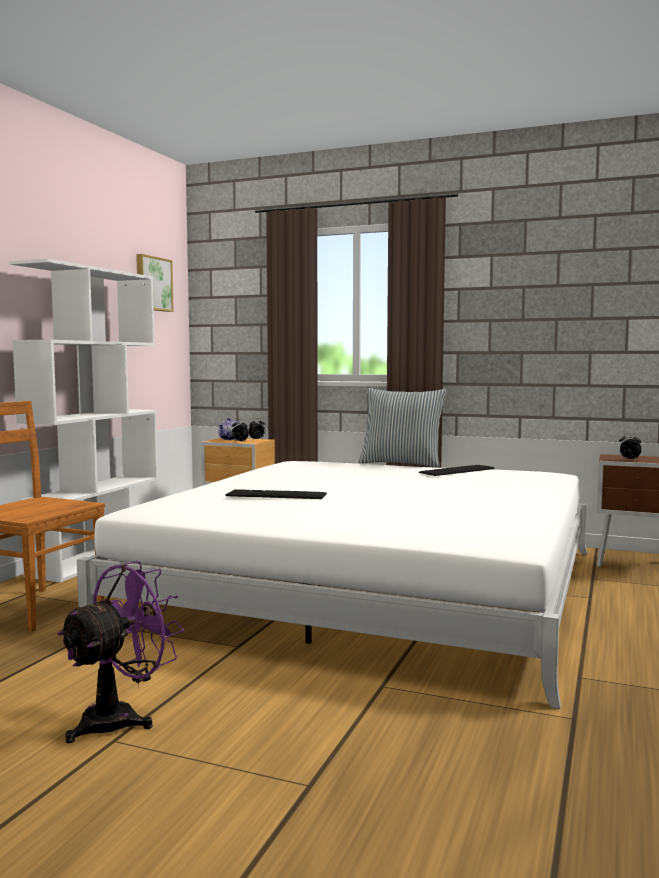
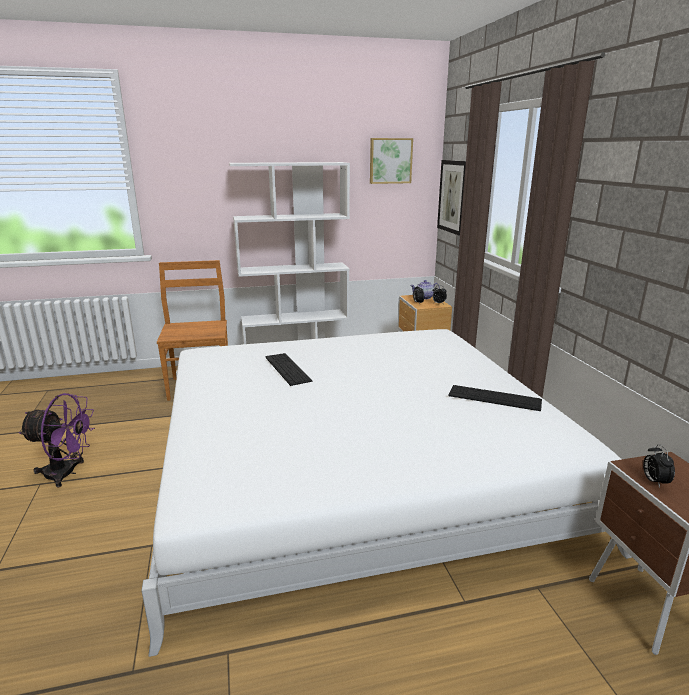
camera: 55 degrees right, 15 degrees up
pillow [358,388,446,468] -> none
none -> picture [437,160,466,236]

